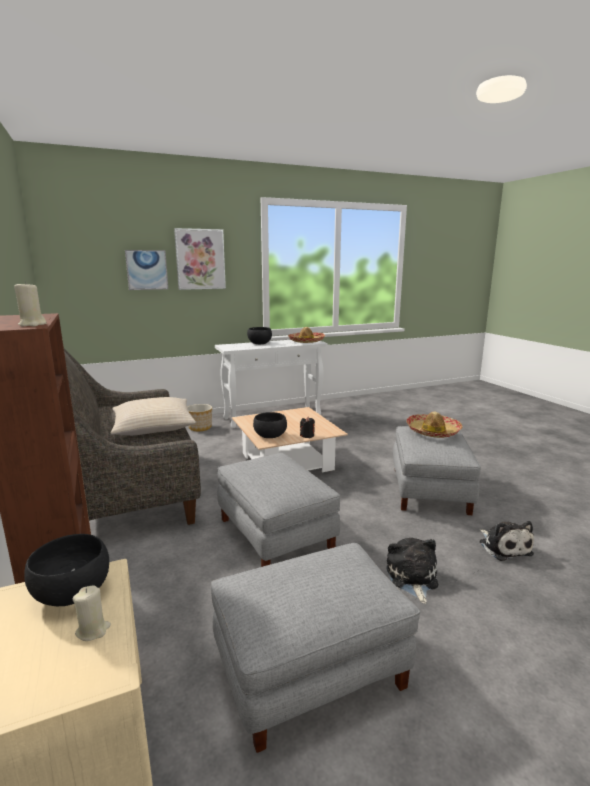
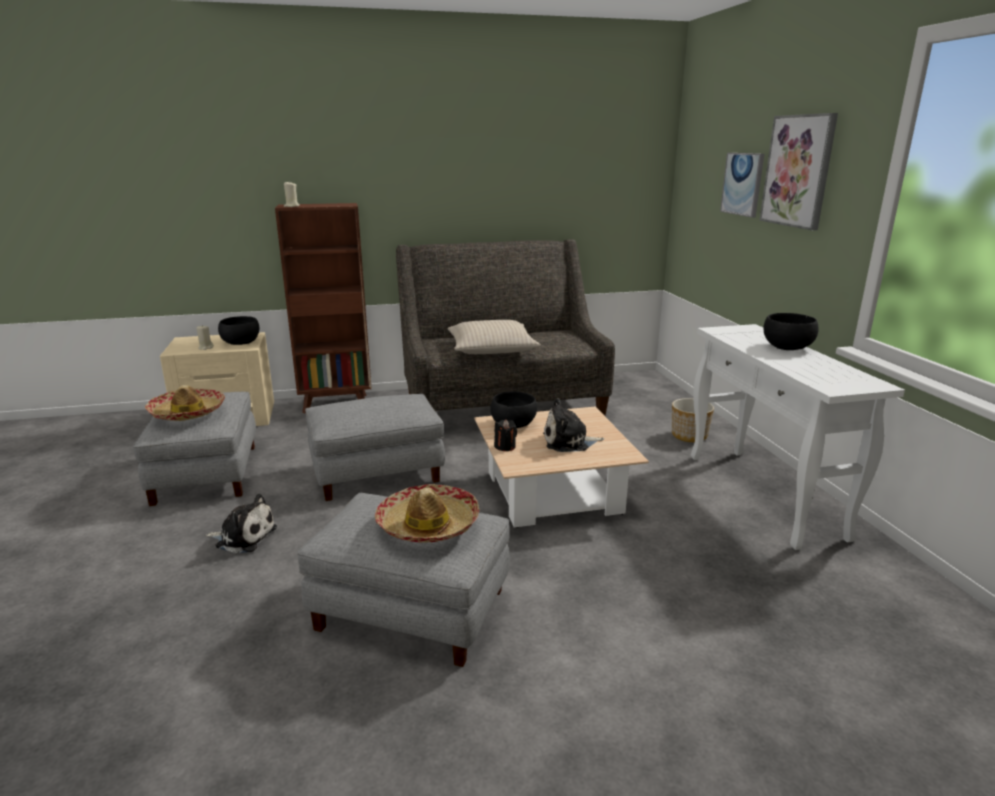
camera: 100 degrees right, 5 degrees up
hat [288,327,325,343] -> hat moved to [145,385,225,421]
plush toy [480,521,534,561] -> plush toy moved to [543,398,604,452]

